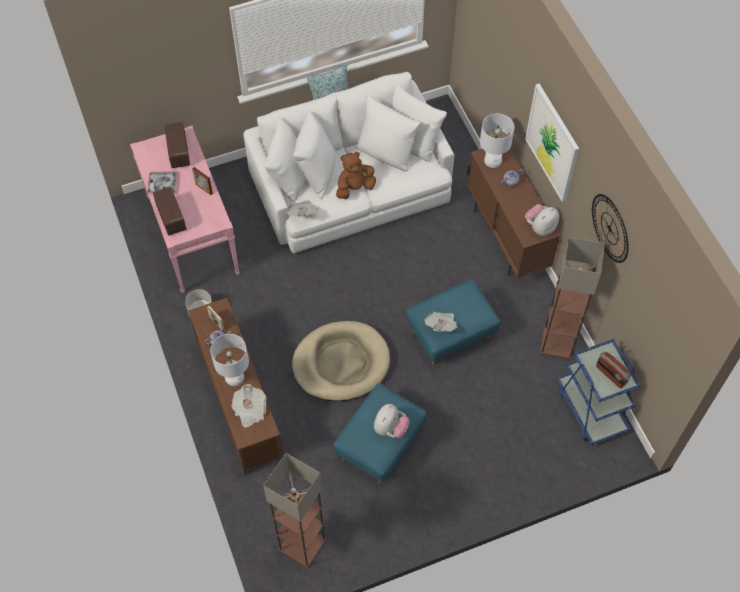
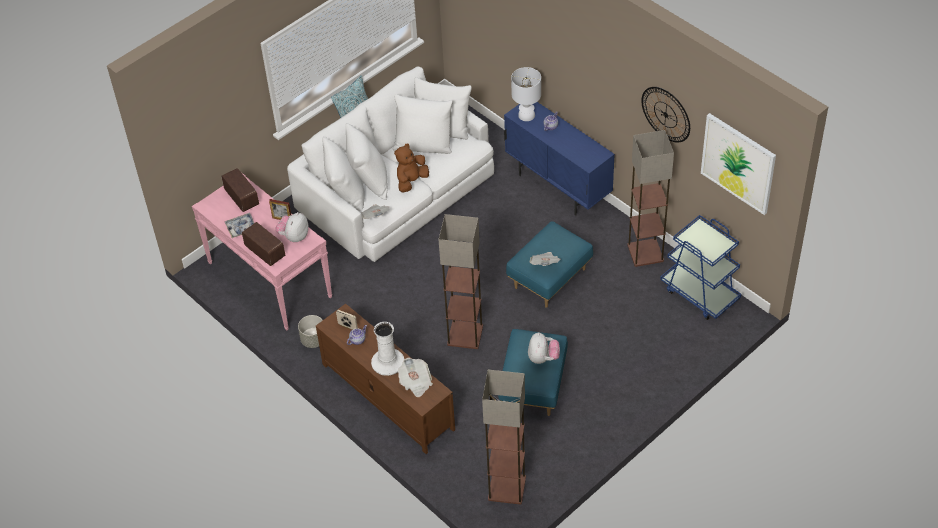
camera: 20 degrees left, 10 degrees down
white table lamp [211,334,249,386] -> white vase [371,322,404,376]
beige dog bed [292,321,390,402] -> floor lamp [438,214,483,349]
brown cabinet [467,148,560,278] -> blue cabinet [504,102,615,216]
picture [525,84,579,202] -> picture moved to [701,113,776,215]
plush toy [525,204,559,236] -> plush toy moved to [275,212,309,242]
radio [596,352,631,388] -> none

